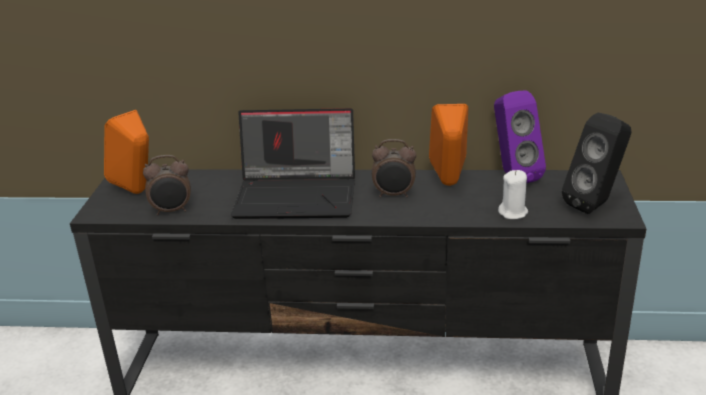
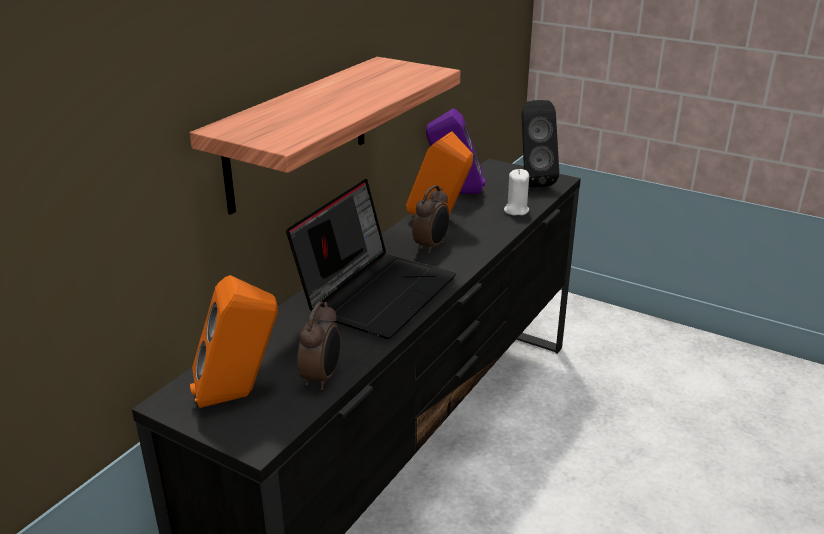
camera: 65 degrees left, 0 degrees up
none -> shelf [190,57,460,215]

